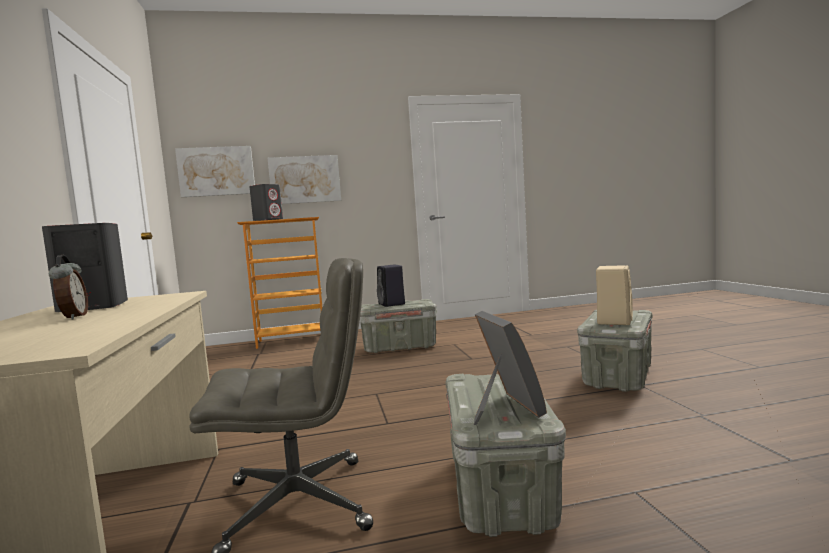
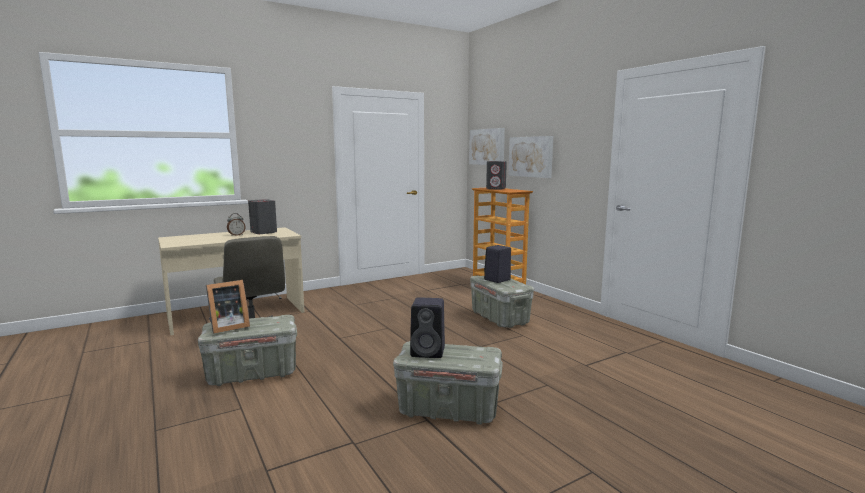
camera: 70 degrees right, 5 degrees up
beige speaker [596,265,633,325] -> black speaker [410,297,445,358]

